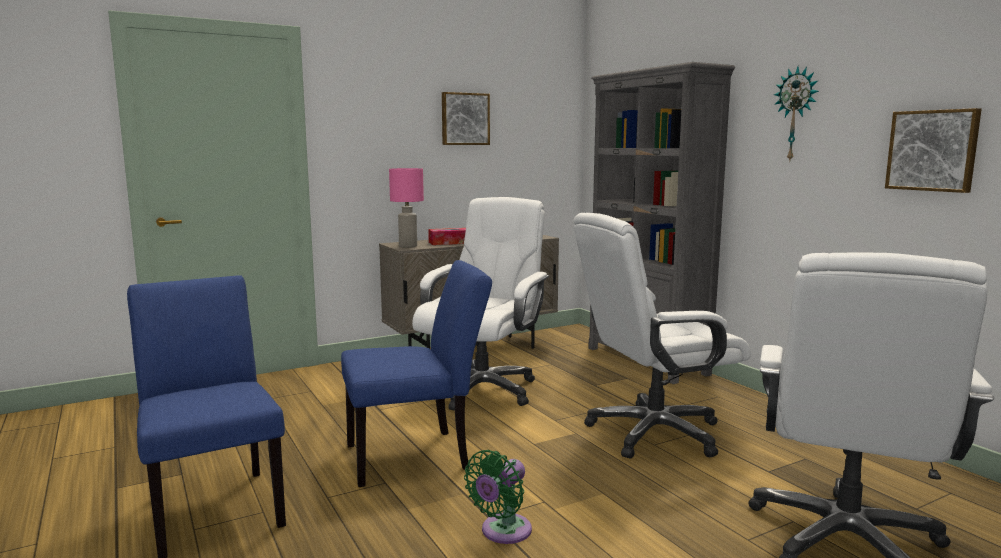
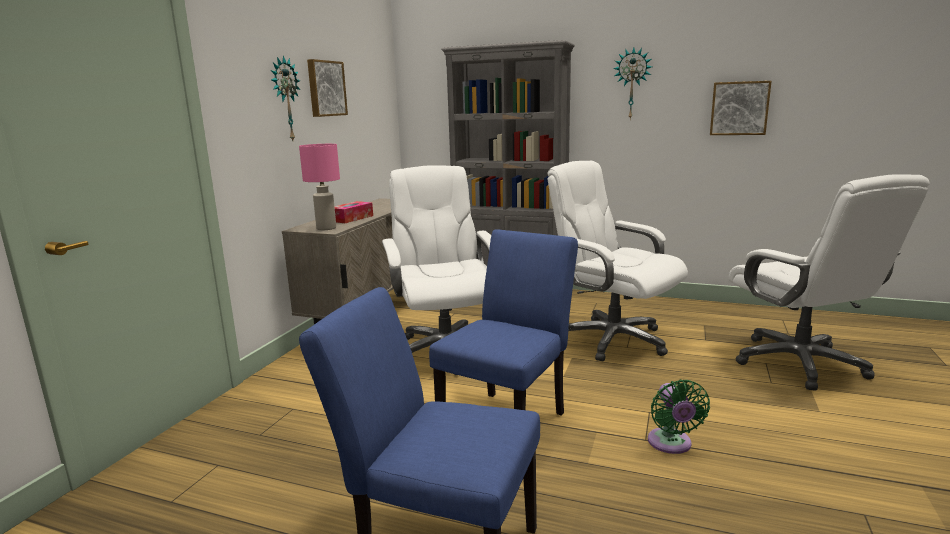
camera: 40 degrees left, 5 degrees up
white office chair [573,213,751,459] -> white office chair turned 105 degrees clockwise [547,161,688,361]
none -> wall clock [271,55,300,141]

